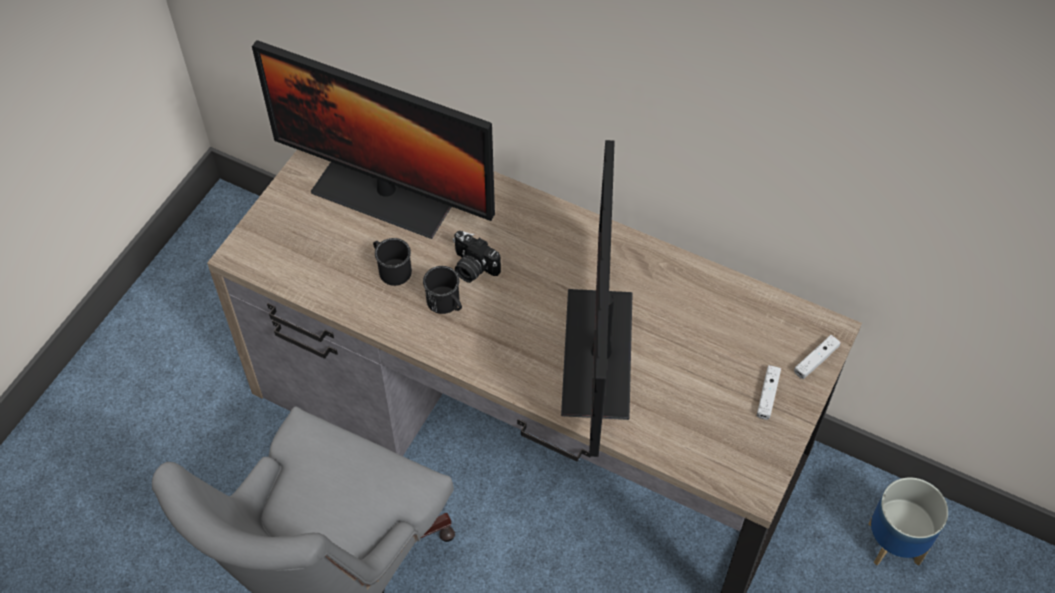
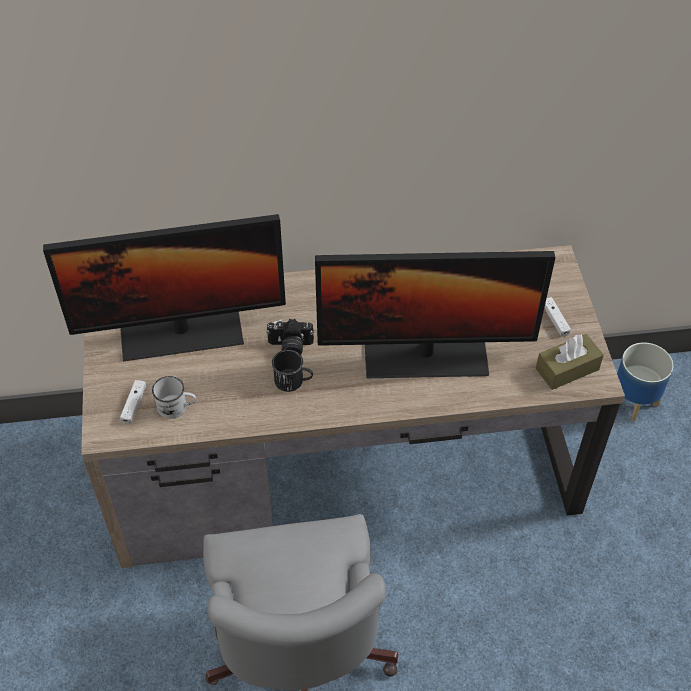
camera: 35 degrees left, 5 degrees down
black mug [373,238,412,286] -> none
monitor [561,140,633,457] -> monitor turned 60 degrees counterclockwise [315,251,555,378]
white game controller [794,335,841,379] -> white game controller moved to [120,380,146,424]
none -> white mug [152,376,196,419]
none -> brown tissue box [536,334,604,390]

